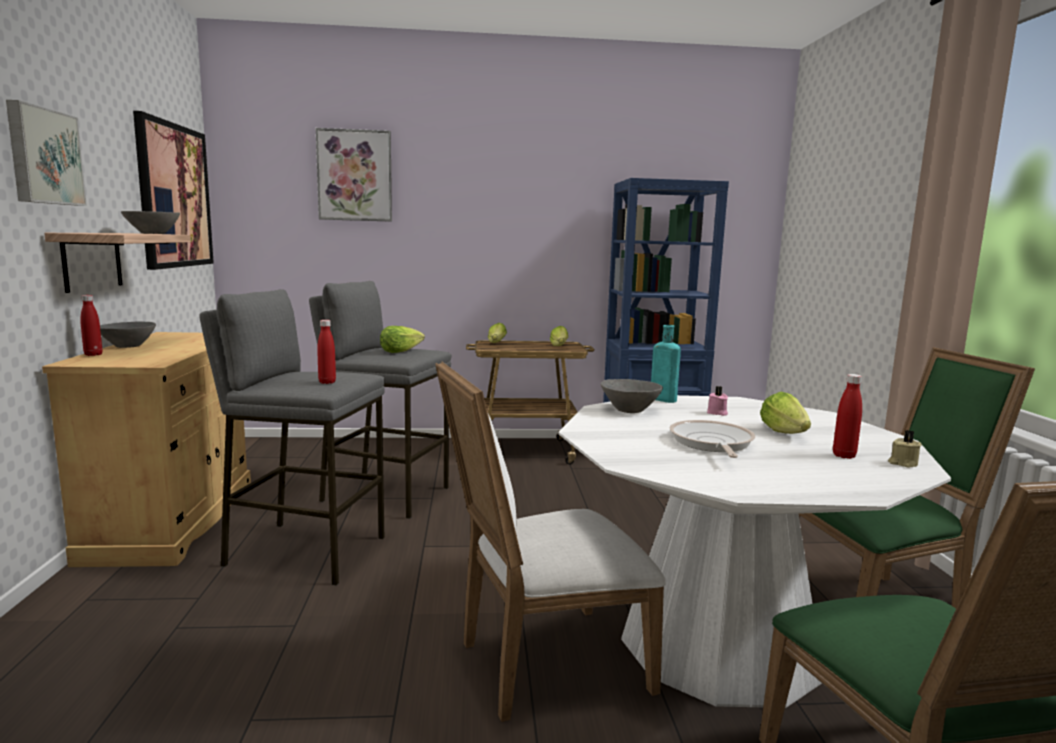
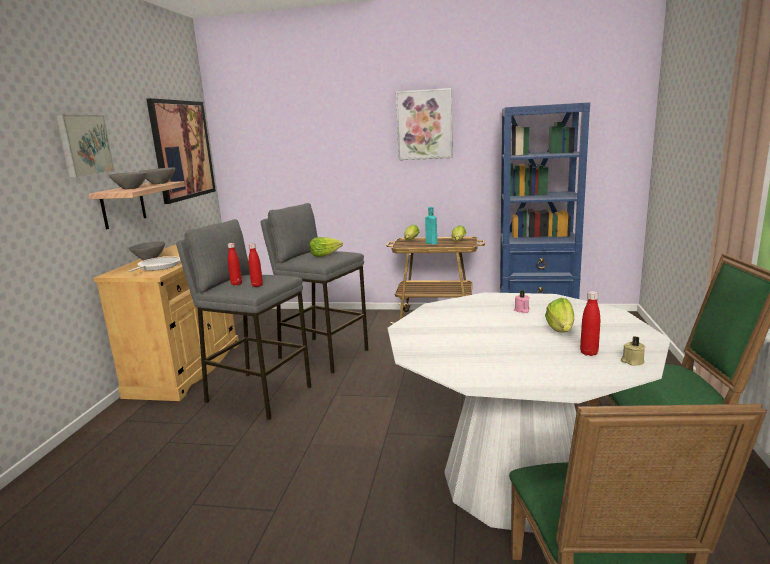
camera: 15 degrees right, 5 degrees up
red bottle [80,295,102,356] -> red bottle moved to [228,243,242,286]
picture [316,128,392,222] -> picture moved to [396,88,453,160]
white chair [435,362,666,722] -> none
grey bowl [601,379,663,413] -> grey bowl moved to [109,172,148,189]
turquoise bottle [651,325,681,403] -> turquoise bottle moved to [425,207,437,245]
frying pan [670,420,755,458] -> frying pan moved to [128,256,180,272]

